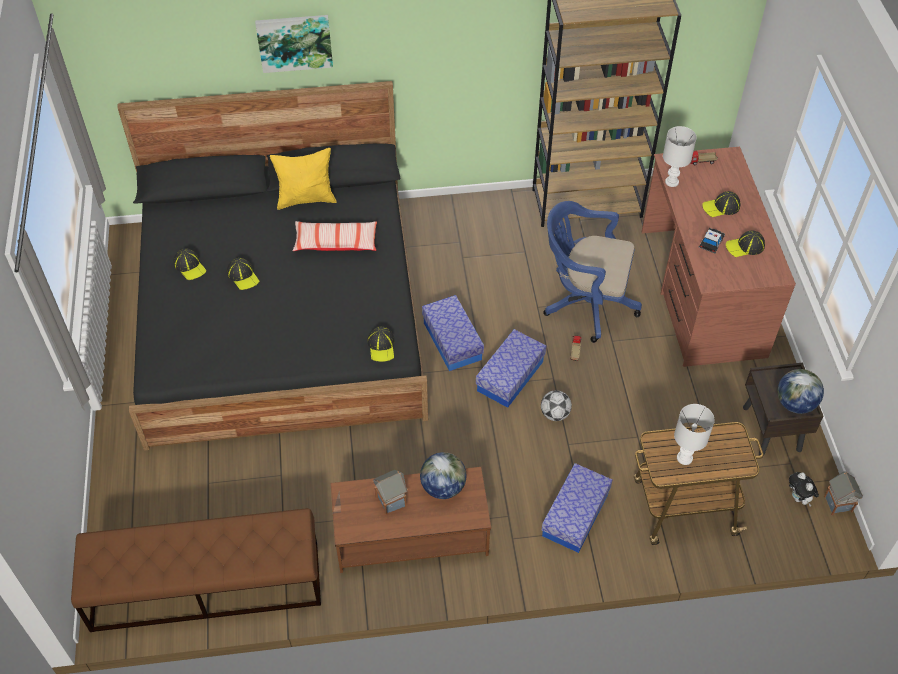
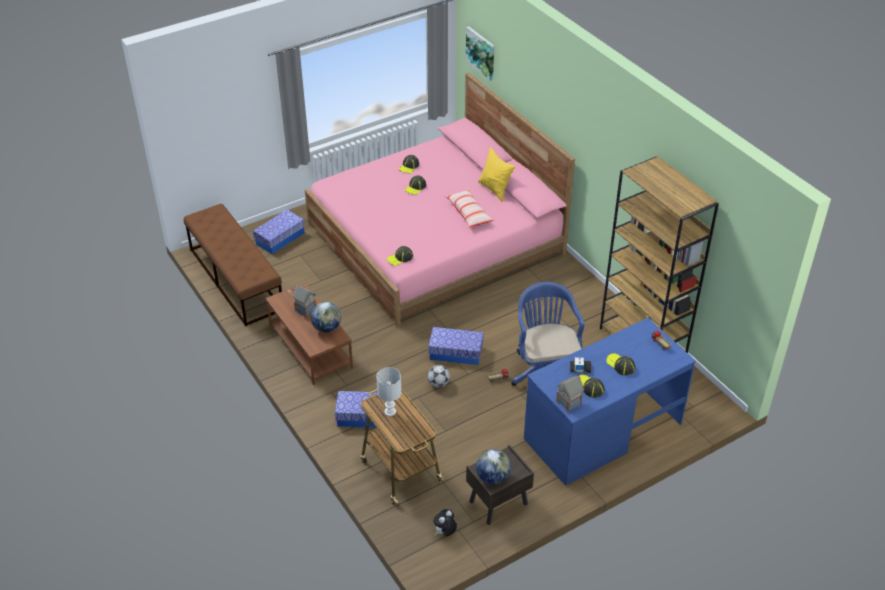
camera: 65 degrees right, 10 degrees down
black bed [117,81,428,450] -> pink bed [305,73,575,327]
picture [255,15,333,73] -> picture moved to [466,26,494,81]
storage box [422,295,484,371] -> storage box moved to [253,209,305,254]
brown desk [642,147,796,367] -> blue desk [524,318,696,486]
white table lamp [663,126,697,187] -> none
toy house [824,471,863,515] -> toy house moved to [556,375,584,412]

